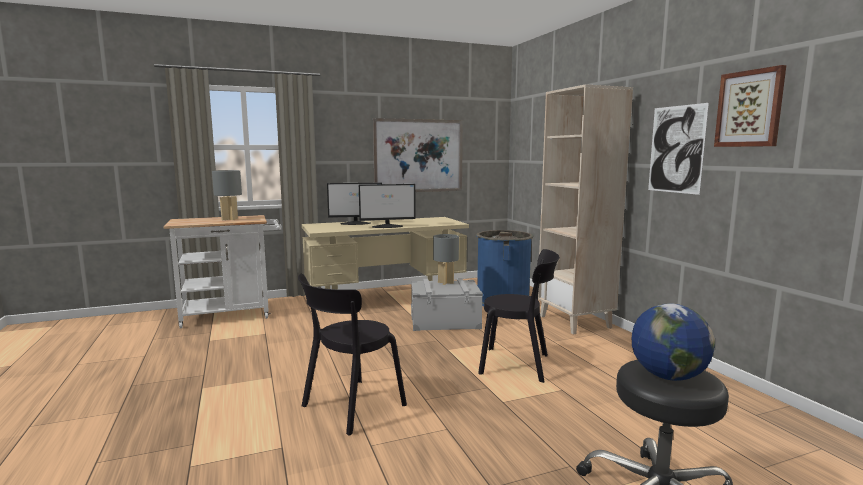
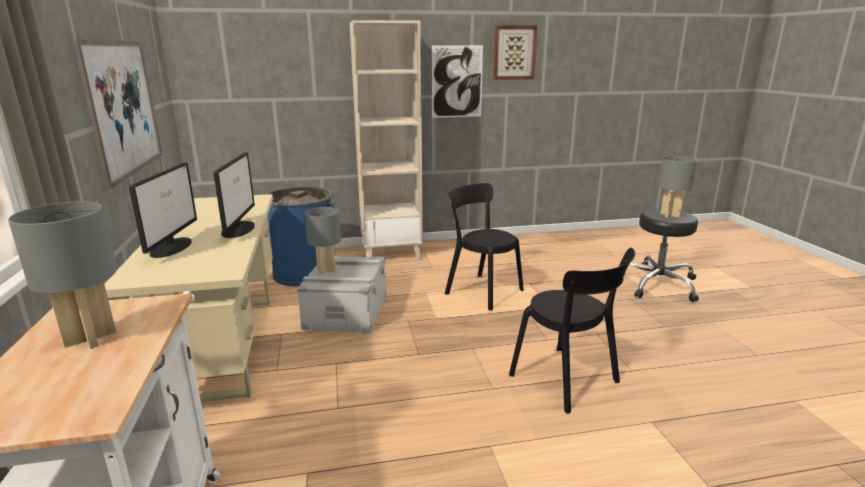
camera: 80 degrees left, 10 degrees up
black chair [478,249,560,383] -> black chair turned 75 degrees counterclockwise [445,183,524,311]
globe [632,304,715,381] -> grey table lamp [658,156,697,218]

